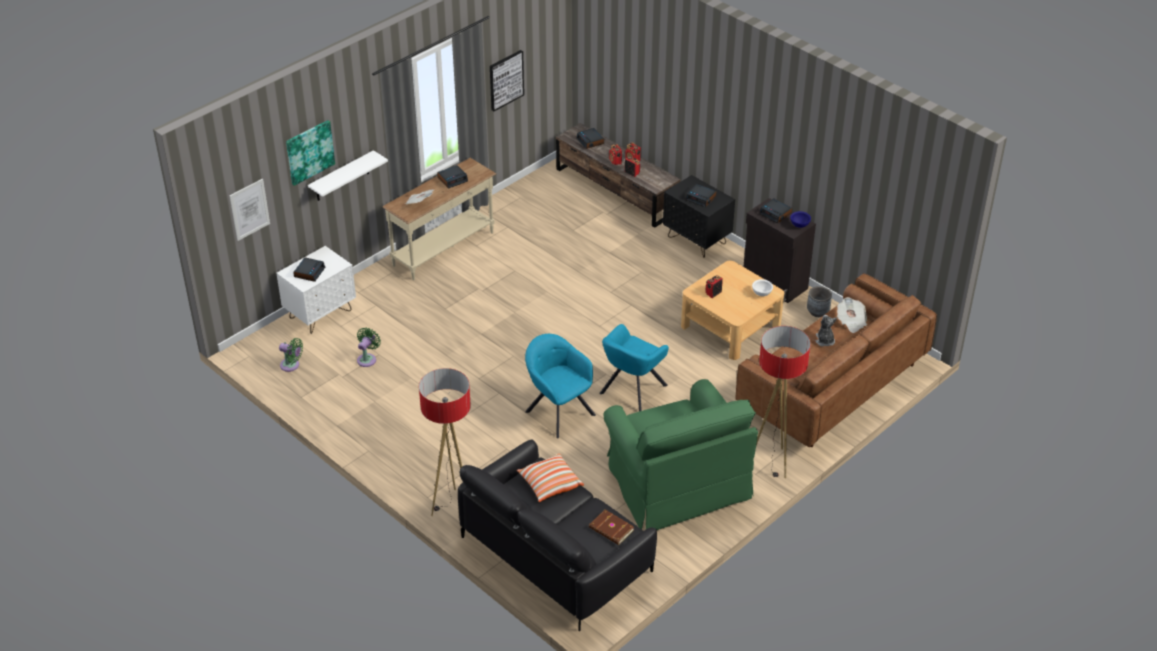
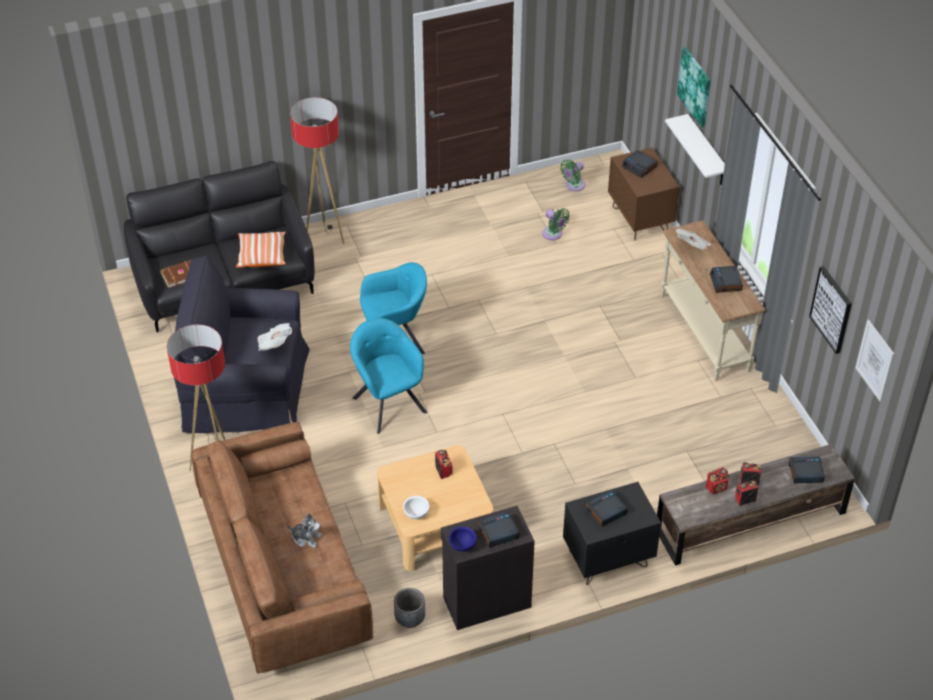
camera: 115 degrees right, 5 degrees up
picture [230,179,270,241] -> picture moved to [856,320,894,402]
white nightstand [276,246,356,334] -> brown nightstand [608,147,680,240]
green armchair [603,379,758,530] -> black armchair [174,255,310,433]
newspaper [837,297,867,333] -> newspaper moved to [258,323,292,351]

